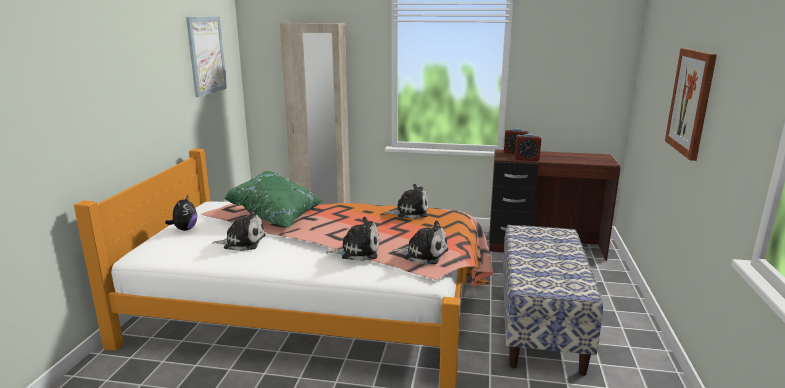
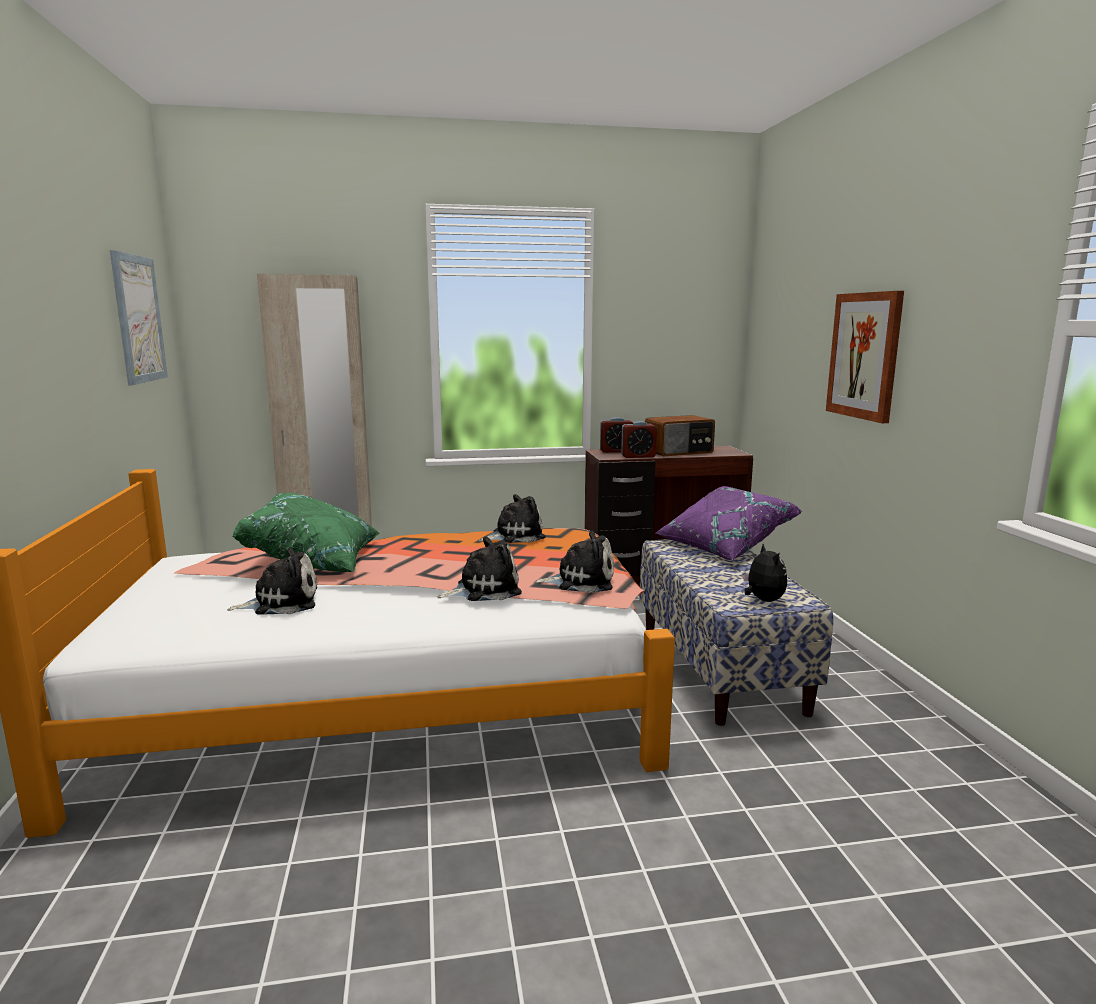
camera: 20 degrees left, 5 degrees down
plush toy [165,195,197,231] -> plush toy moved to [744,543,787,602]
none -> radio [645,415,715,456]
none -> purple pillow [655,486,803,560]

